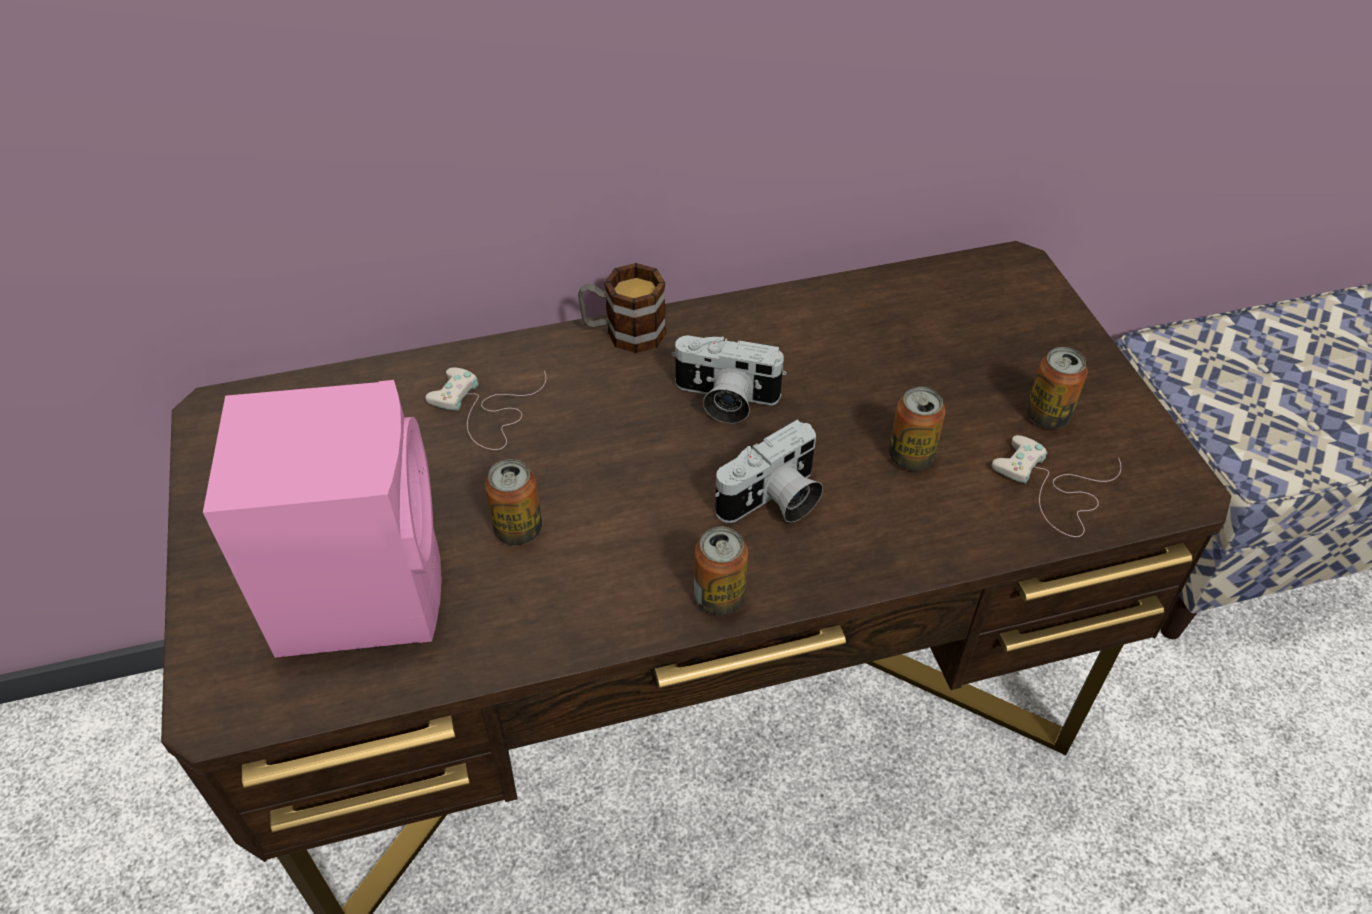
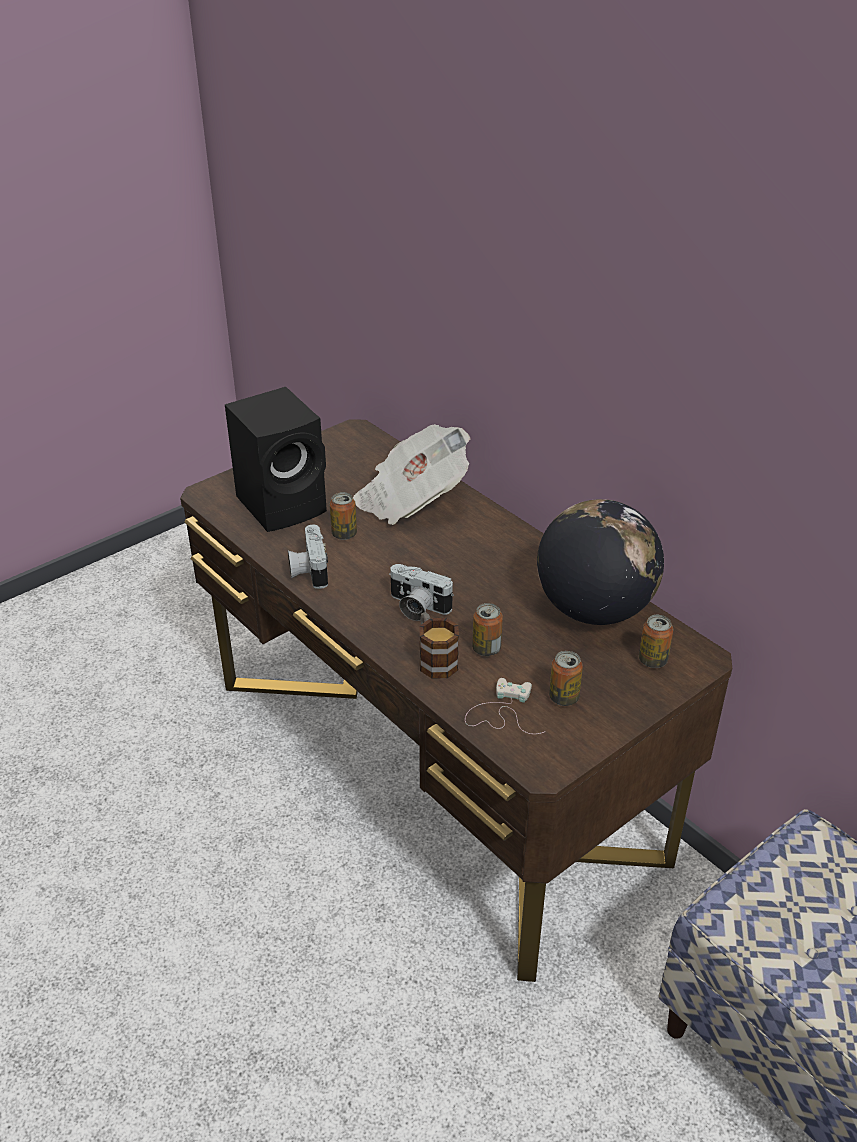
camera: 65 degrees right, 10 degrees down
pink speaker [203,380,442,658] -> black speaker [225,387,327,532]
white game controller [425,367,546,450] -> newspaper [353,424,471,525]
mug [578,263,666,353] -> mug moved to [419,612,459,679]
camera [671,335,787,424] -> camera moved to [288,525,328,589]
can [694,527,748,615] -> can moved to [639,615,673,668]
none -> globe [537,499,664,625]

